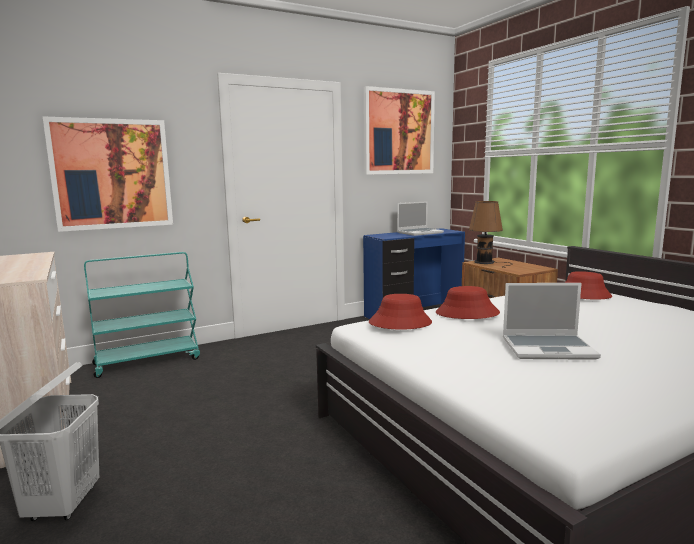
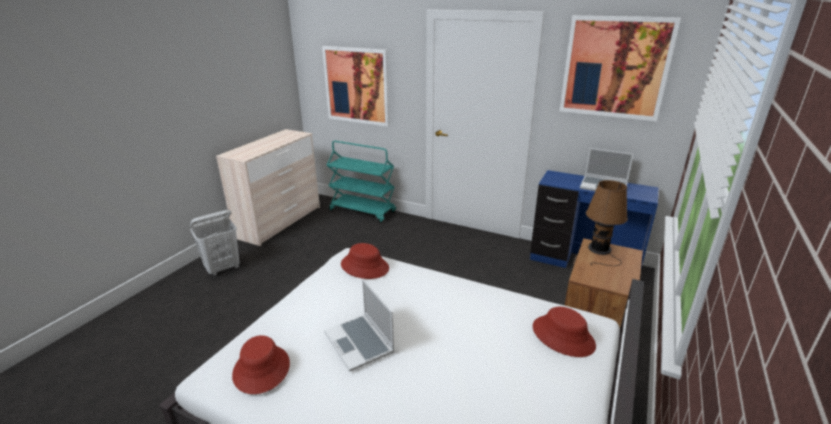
camera: 55 degrees right, 15 degrees up
red hat [436,286,500,319] -> red hat moved to [232,335,290,394]

